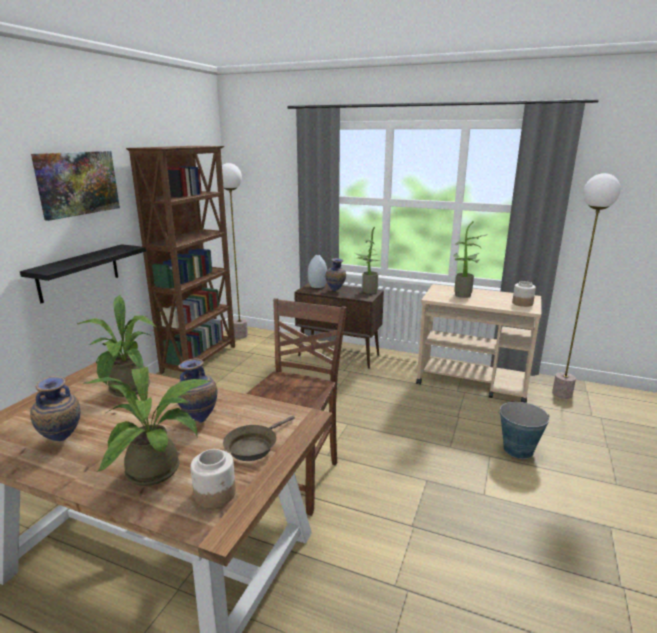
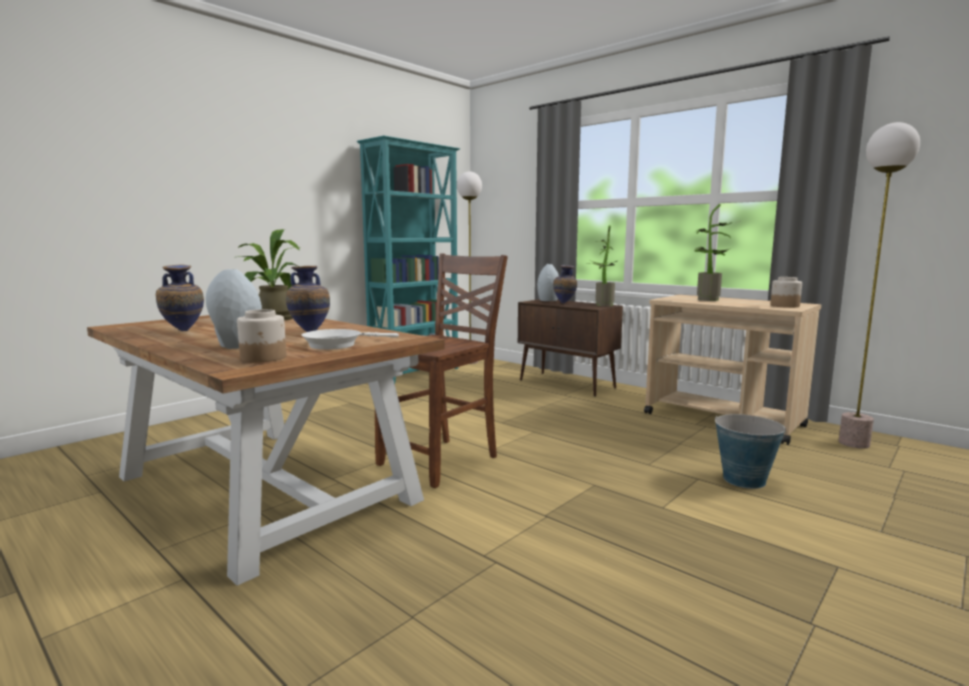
camera: 20 degrees right, 10 degrees down
black shelf [20,244,146,303] -> none
picture [31,151,120,221] -> none
potted plant [84,366,211,486] -> grey vase [206,269,262,349]
brown bookcase [126,146,235,377] -> turquoise bookcase [357,136,460,384]
brown frying pan [223,416,295,461] -> white frying pan [302,329,399,350]

